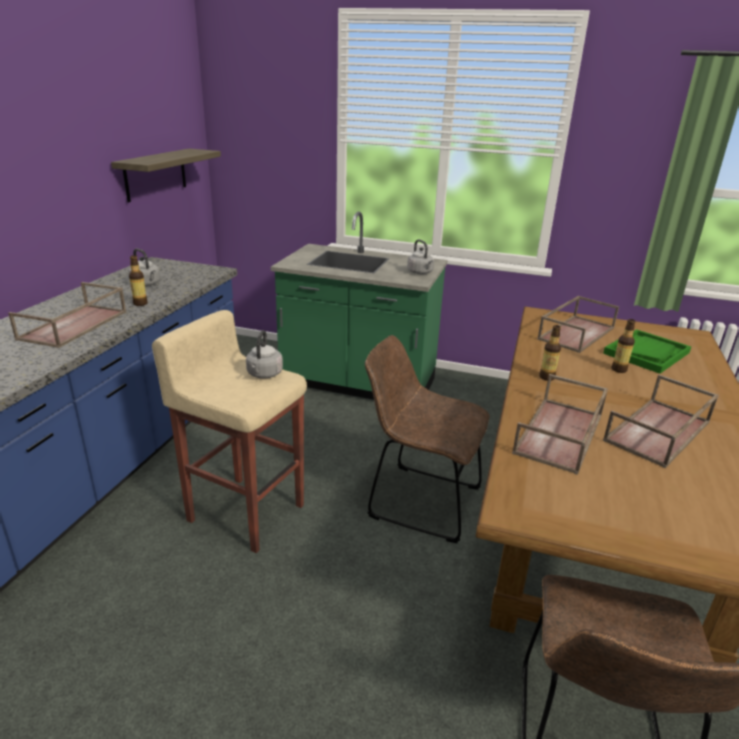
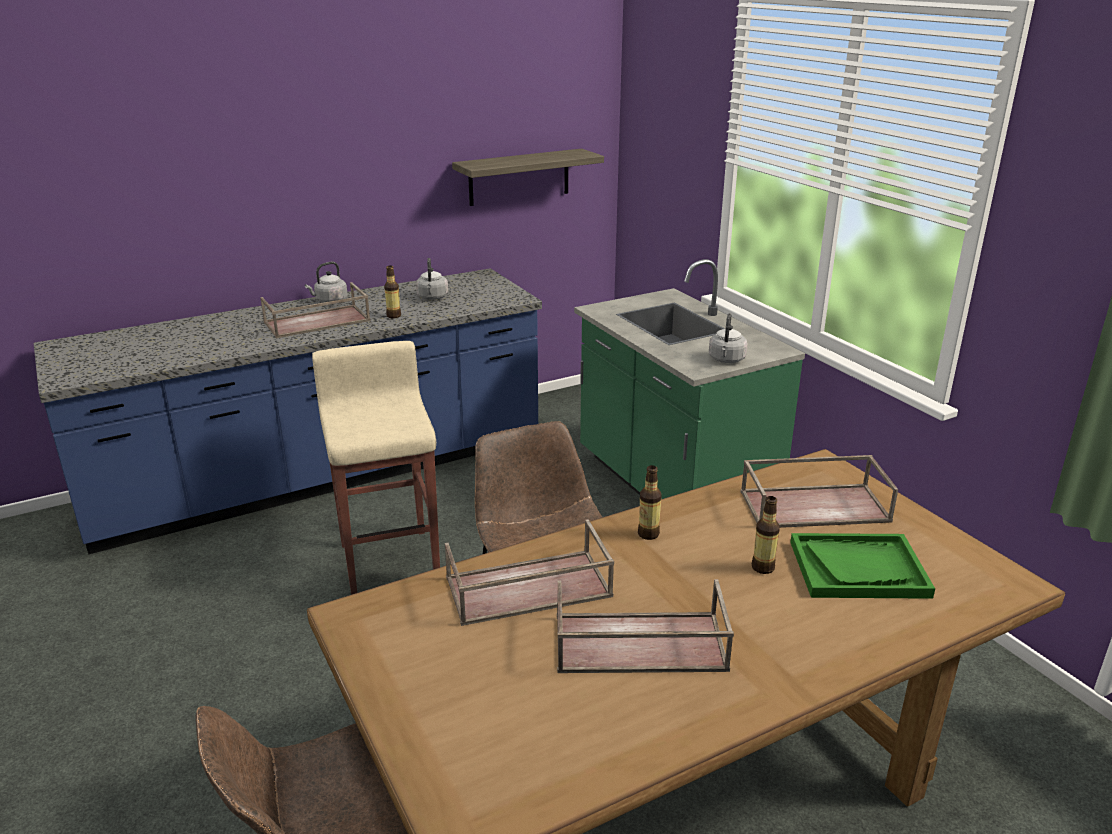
camera: 45 degrees right, 0 degrees up
grey kettle [246,330,283,378] -> grey kettle moved to [305,262,348,303]

